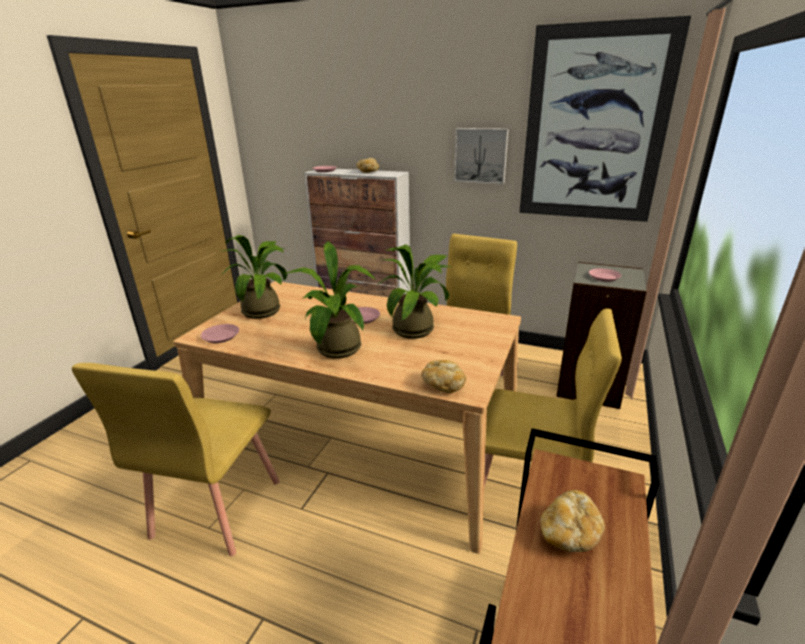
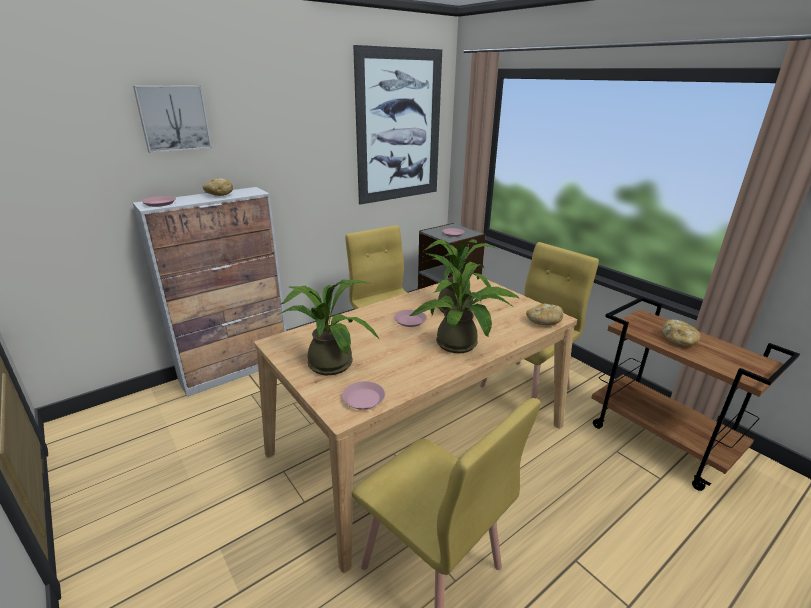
camera: 60 degrees left, 0 degrees up
picture [454,128,509,184] -> picture moved to [133,86,212,153]

